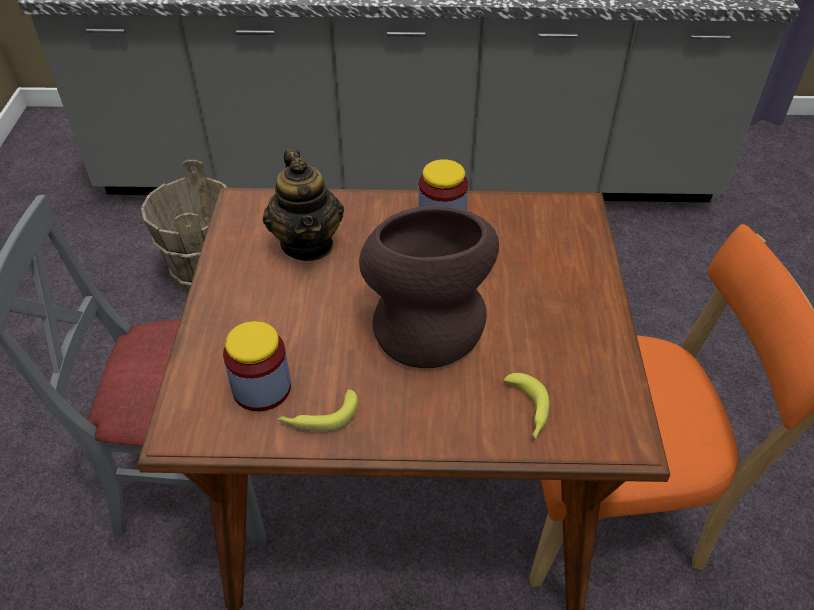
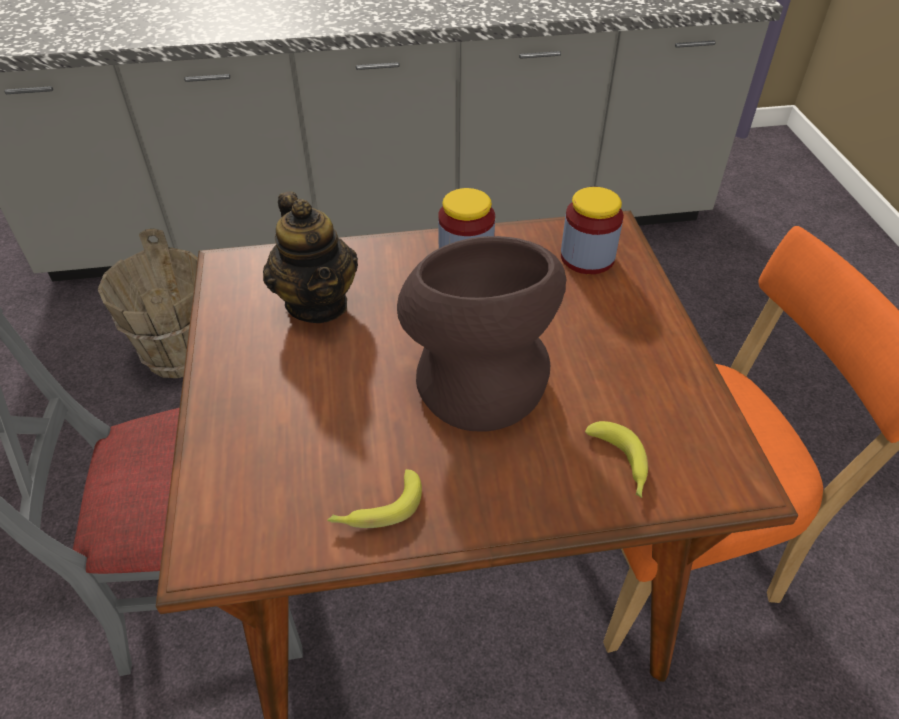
camera: 10 degrees left, 0 degrees up
jar [223,321,291,411] -> jar moved to [561,187,624,274]

